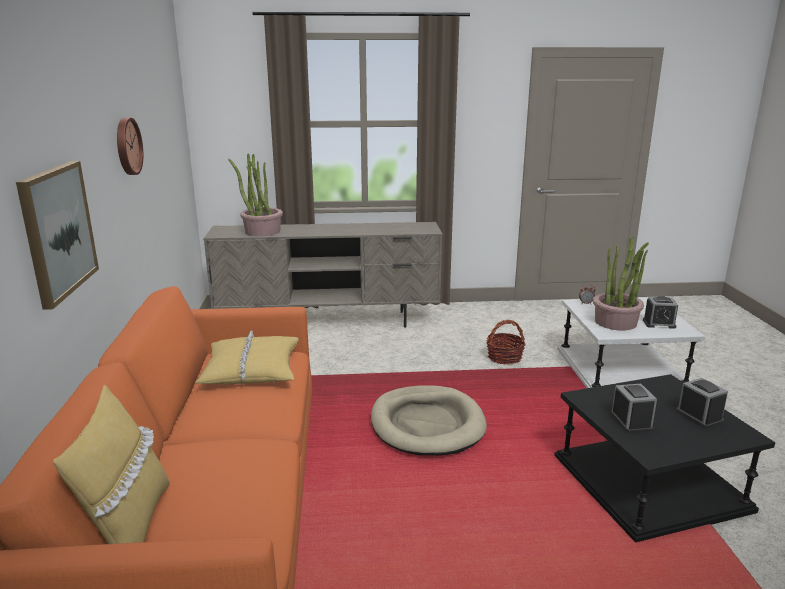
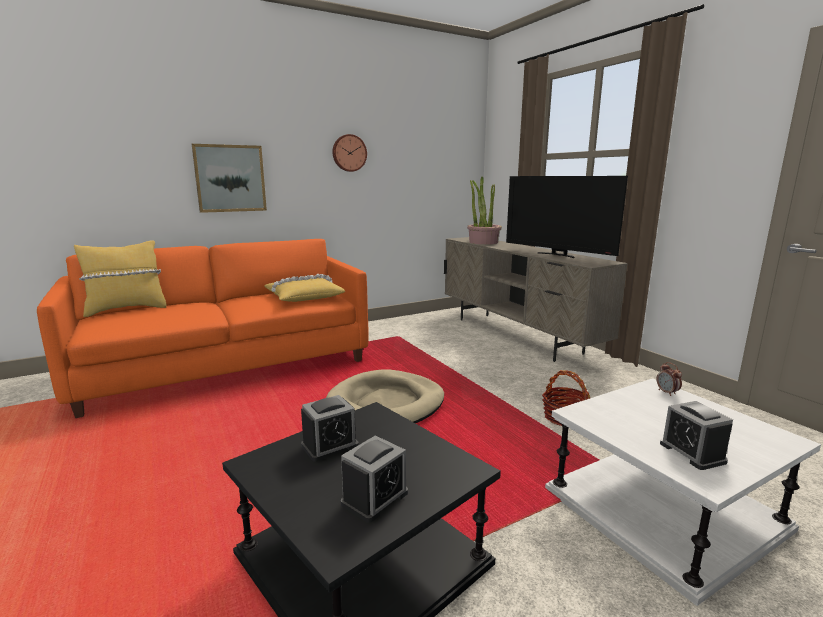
camera: 65 degrees right, 5 degrees down
potted plant [593,236,649,330] -> none
none -> television [506,176,628,258]

